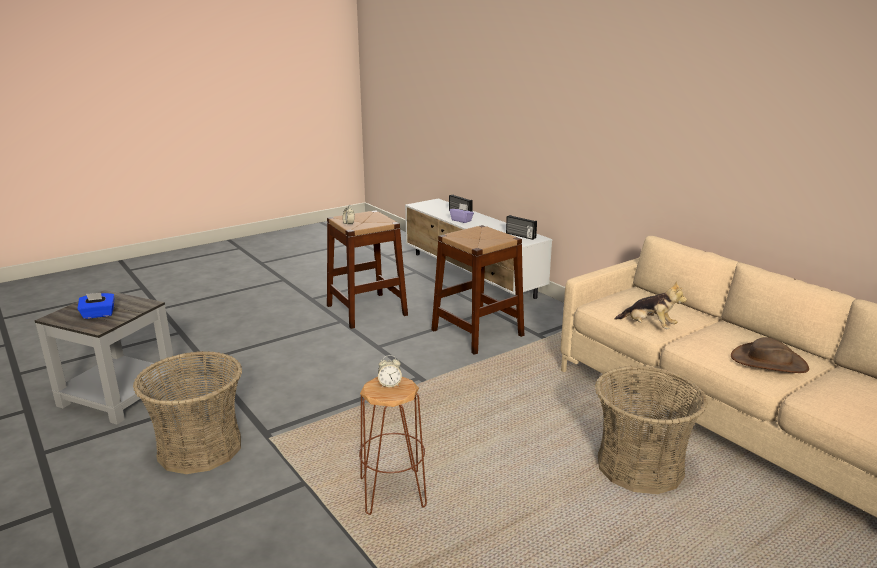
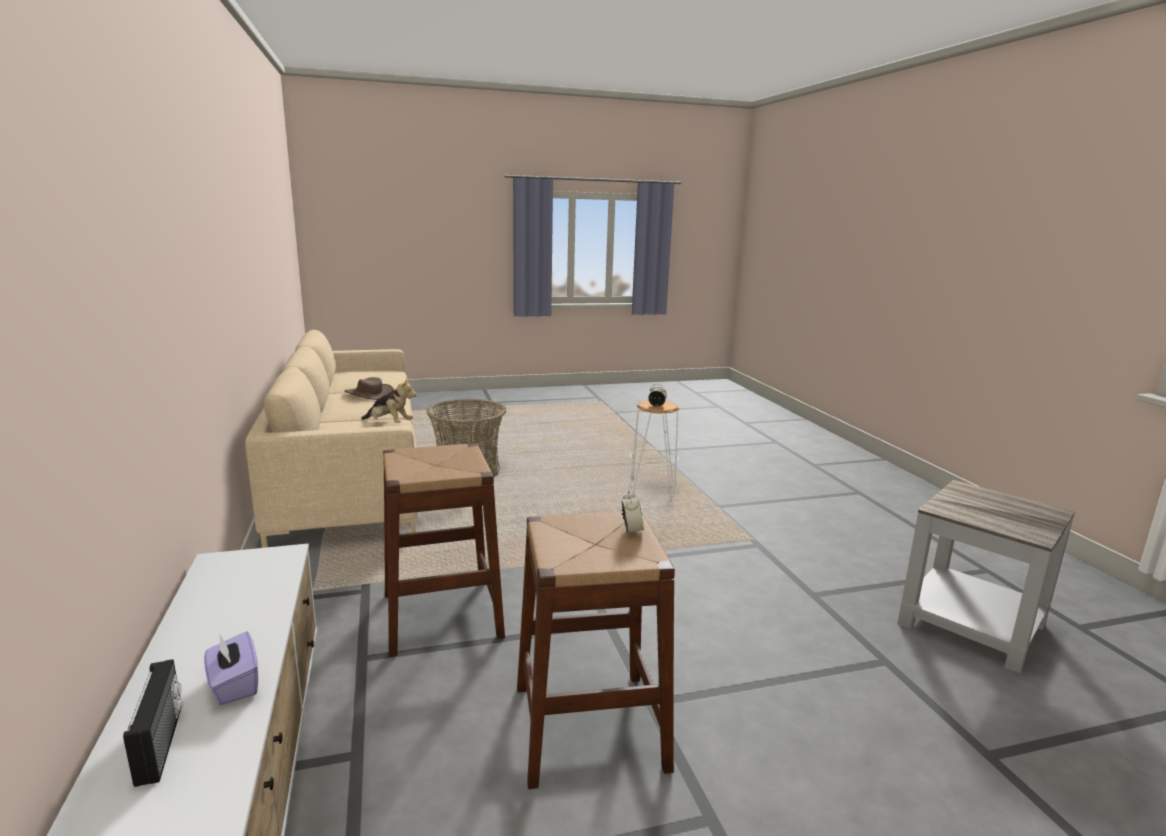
camera: 160 degrees left, 5 degrees down
blue tissue box [77,293,115,319] -> none
basket [133,351,242,474] -> none
brown stool [359,377,427,515] -> white stool [629,400,679,501]
radio [506,215,537,240] -> none
plush toy [615,281,687,329] -> plush toy turned 150 degrees clockwise [361,378,417,423]

